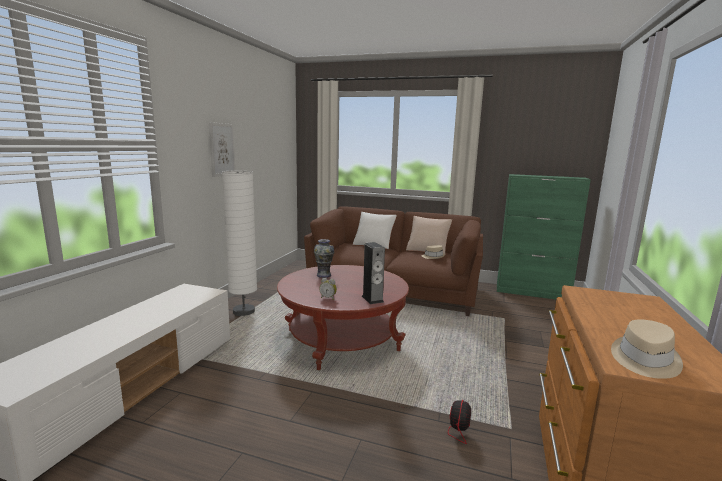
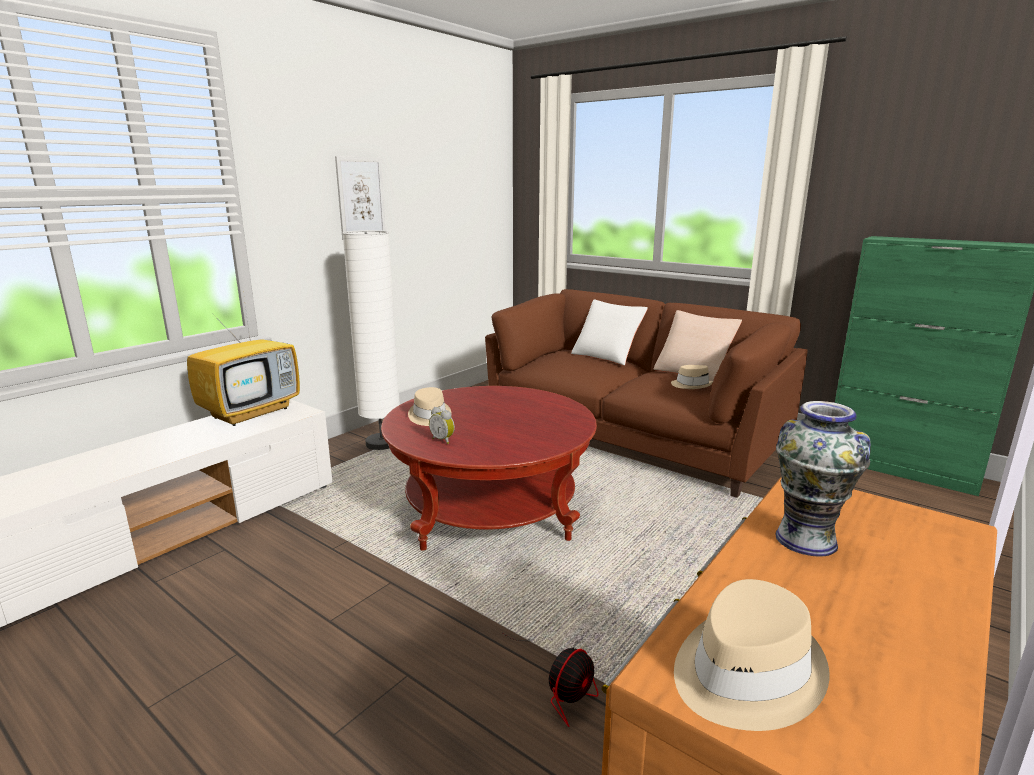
camera: 20 degrees right, 5 degrees up
vase [314,239,335,278] -> vase moved to [775,401,871,557]
speaker [362,242,385,304] -> none
none -> television [187,299,300,426]
none -> beige hat [408,387,451,426]

